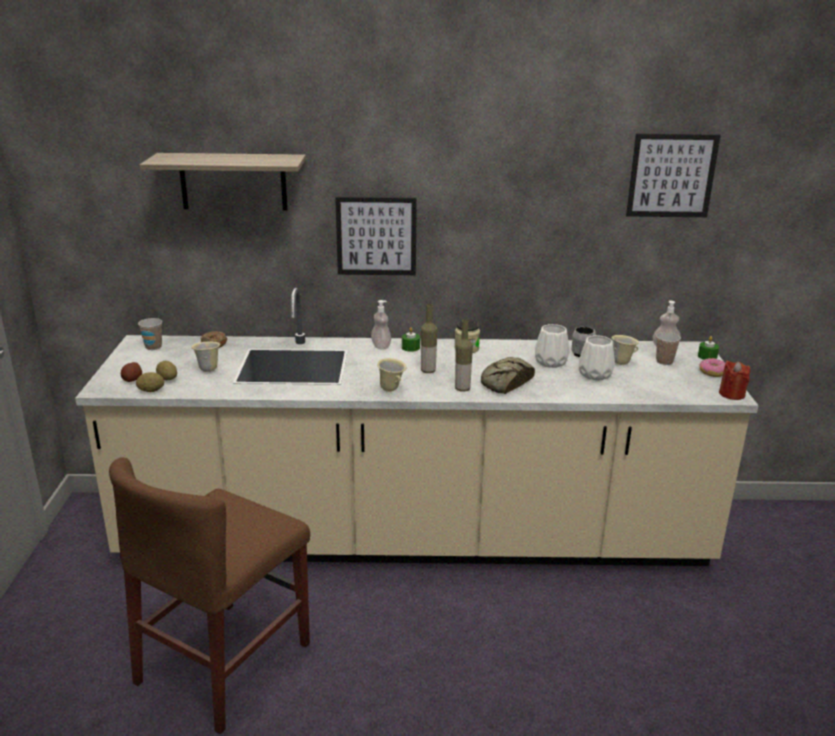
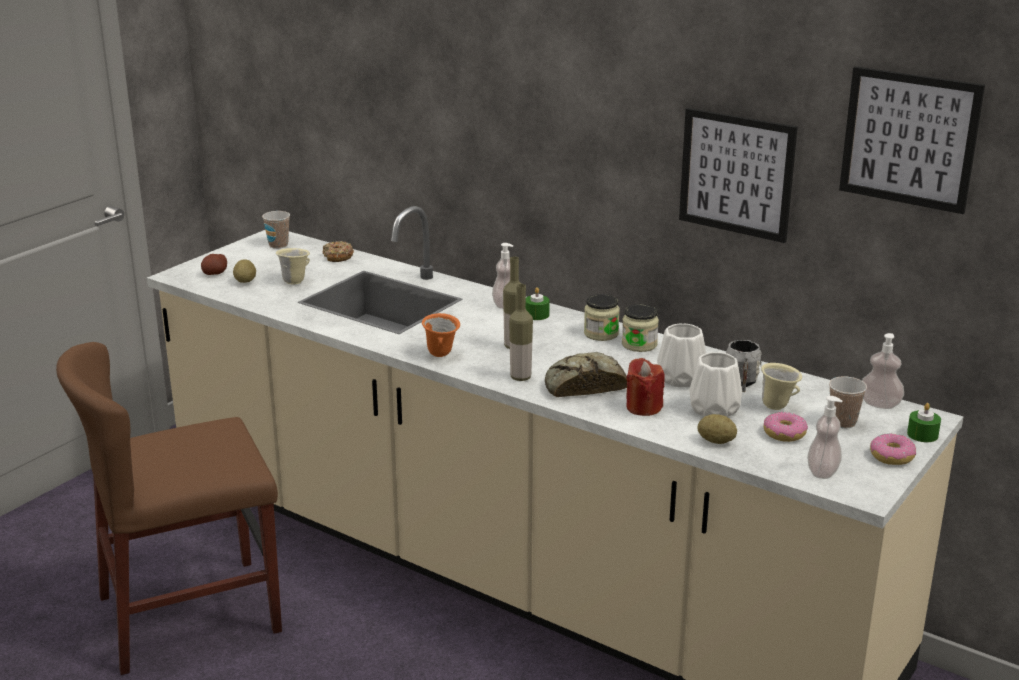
camera: 35 degrees right, 0 degrees up
potato [136,372,164,392] -> potato moved to [697,414,737,444]
shelf [140,153,306,211] -> none
picture [335,197,417,275] -> picture moved to [679,108,798,243]
beige mug [377,358,407,392] -> orange mug [422,313,460,357]
red candle [719,360,750,400] -> red candle moved to [626,358,665,416]
none -> jar [622,304,659,352]
none -> donut [763,412,808,442]
none -> soap dispenser [807,396,842,479]

